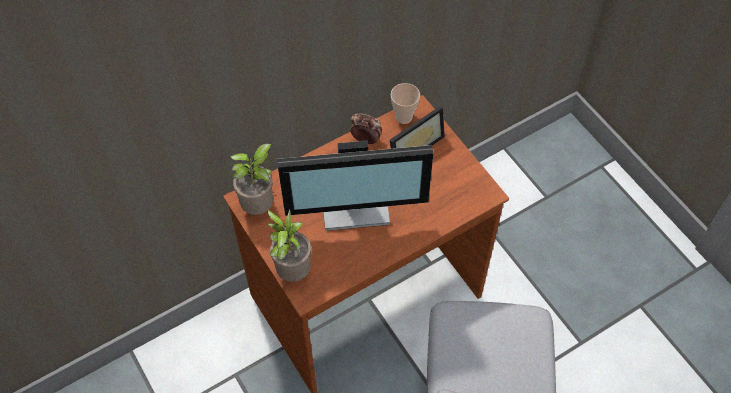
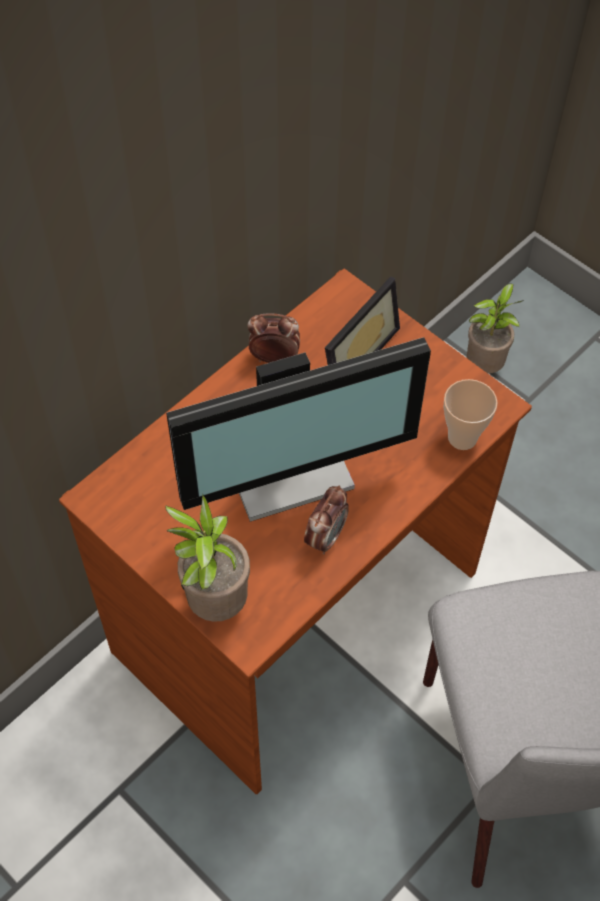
camera: 15 degrees left, 0 degrees up
potted plant [231,143,275,215] -> potted plant moved to [467,283,524,374]
cup [391,83,420,124] -> cup moved to [444,379,497,450]
none -> alarm clock [304,486,349,555]

